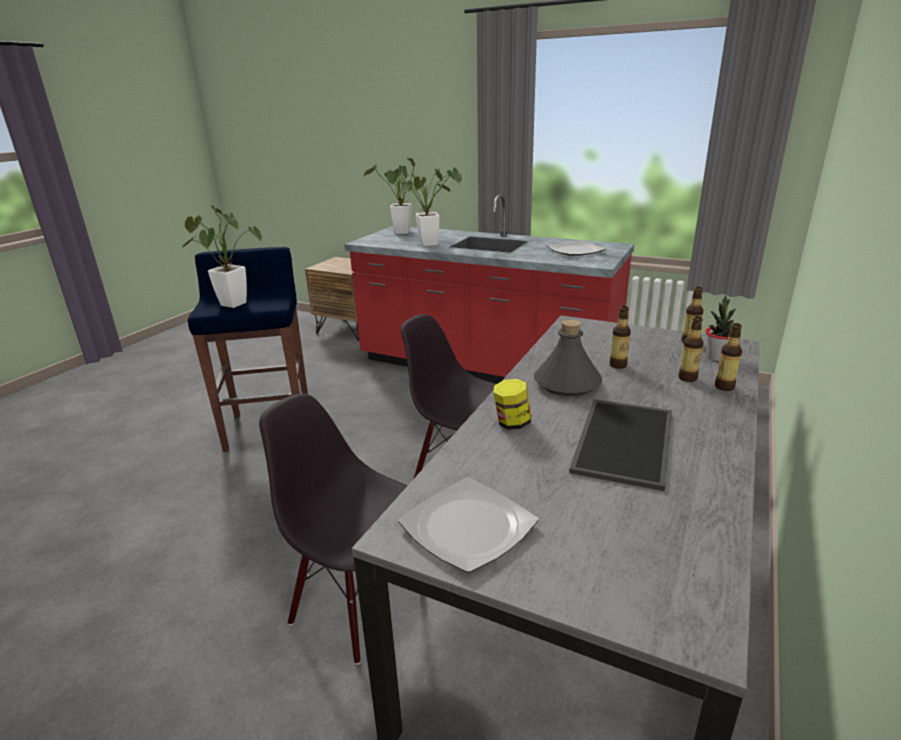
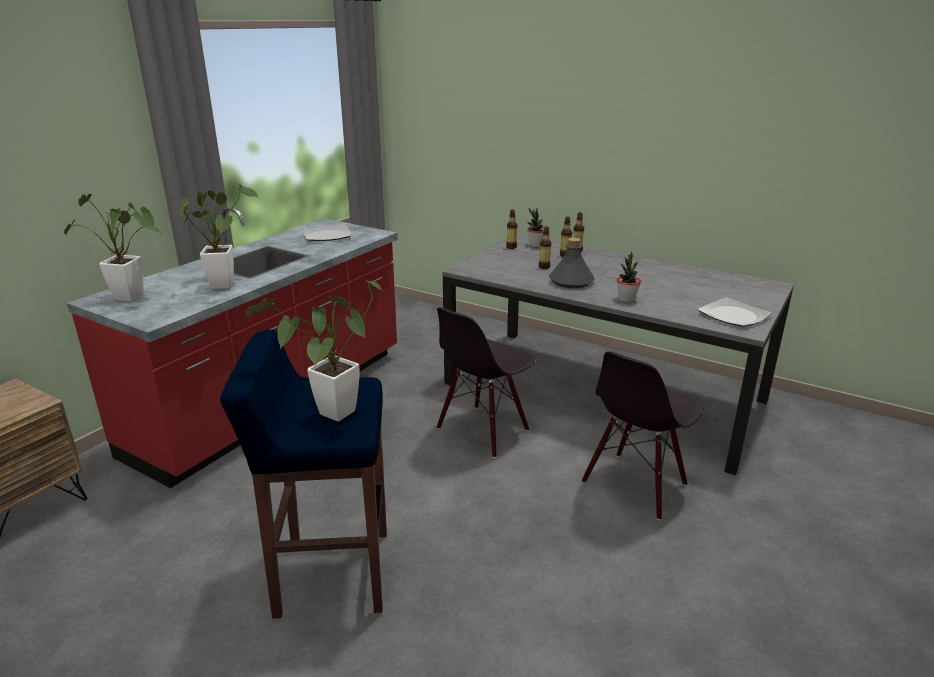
camera: 85 degrees left, 0 degrees up
jar [493,379,531,430] -> potted plant [616,252,641,302]
tray [569,399,672,491] -> none

